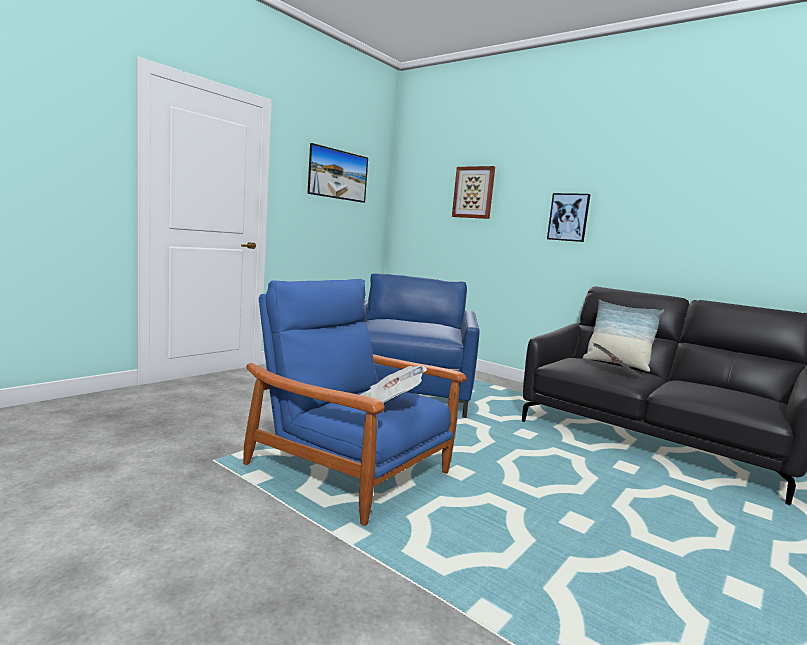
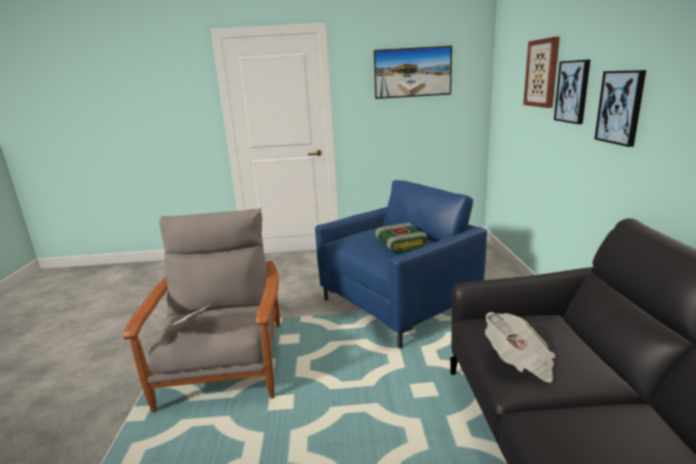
camera: 50 degrees right, 10 degrees up
blue armchair [243,279,467,526] -> grey armchair [123,208,280,413]
pillow [582,300,665,372] -> none
none -> book [375,223,427,253]
none -> picture [554,59,591,124]

